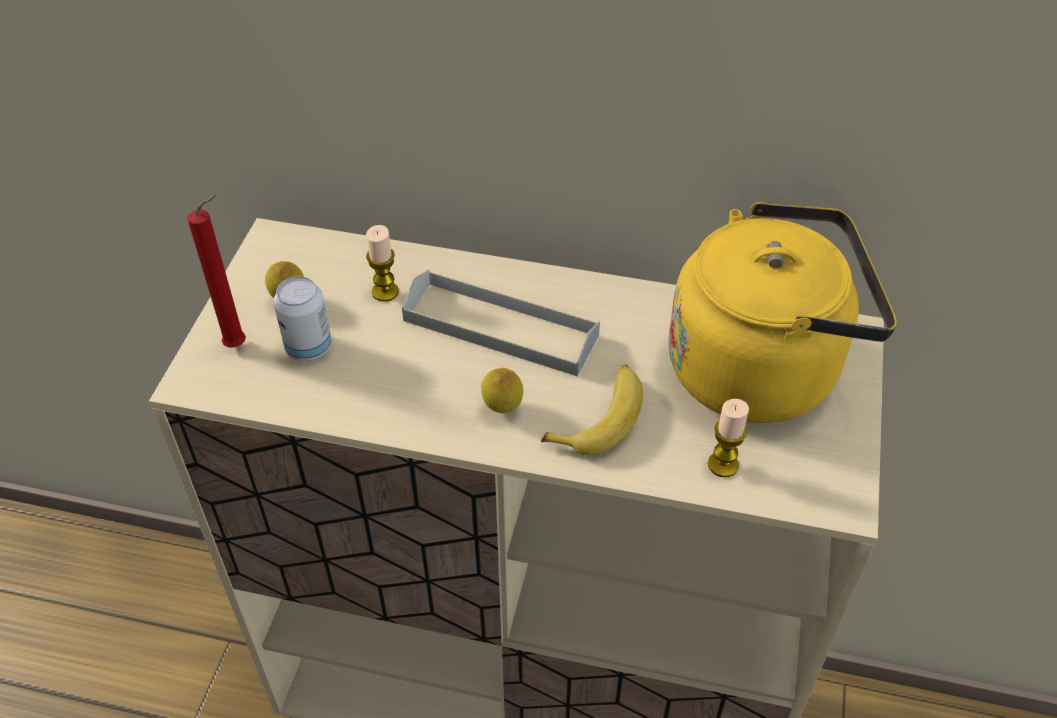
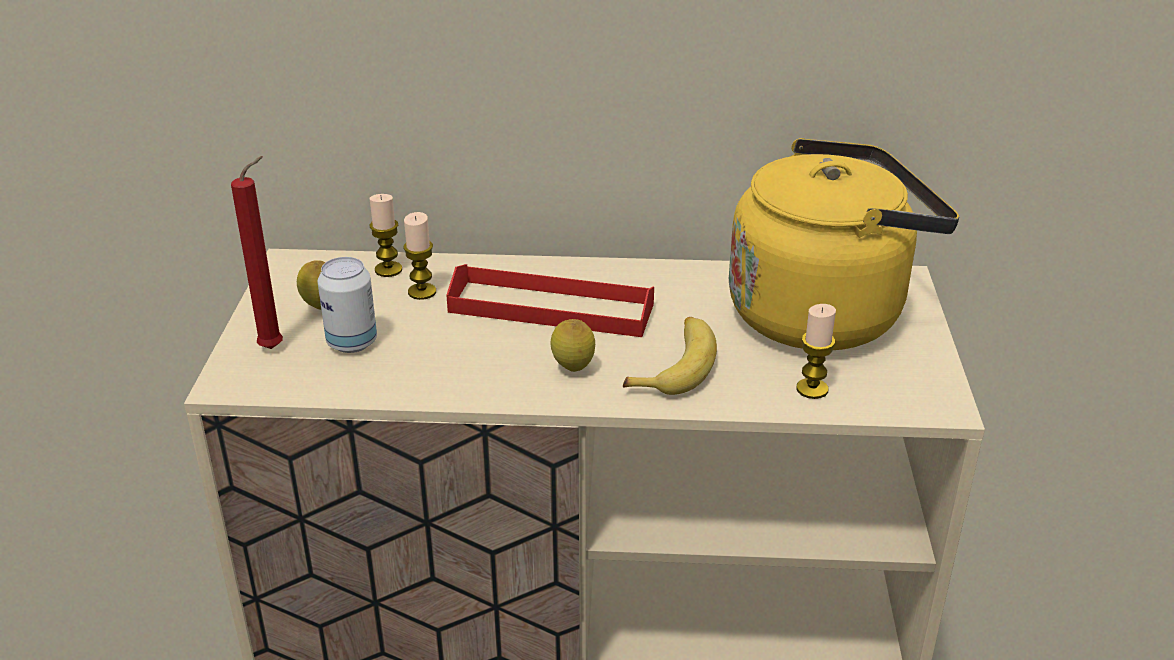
camera: 10 degrees left, 15 degrees down
grey tray [402,270,600,377] -> red tray [446,264,654,337]
none -> candle [370,194,402,277]

